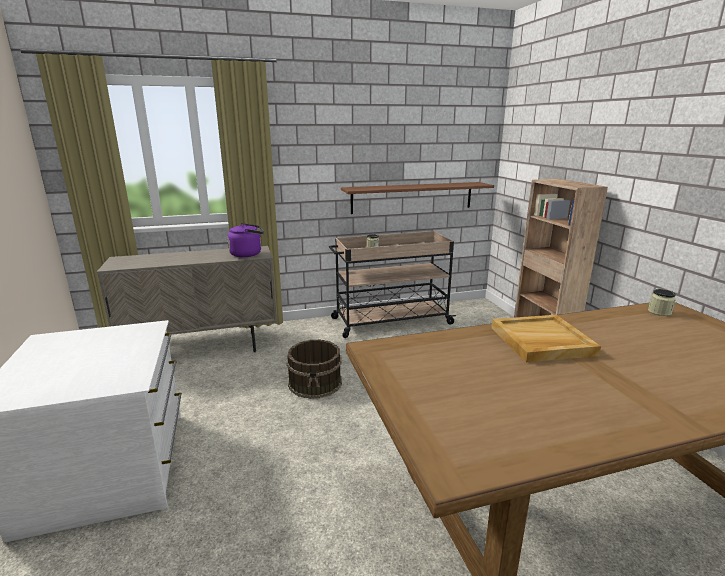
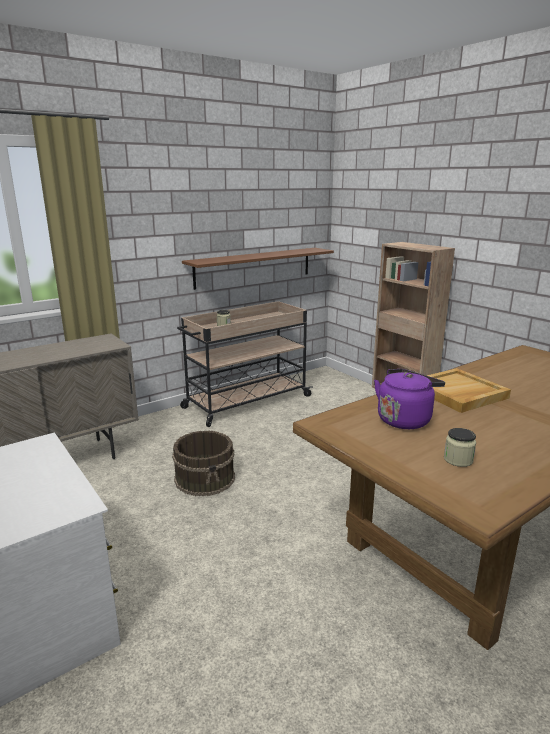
camera: 20 degrees left, 0 degrees up
purple kettle [227,223,264,257] -> purple kettle moved to [374,369,445,429]
jar [648,289,676,316] -> jar moved to [444,428,476,467]

